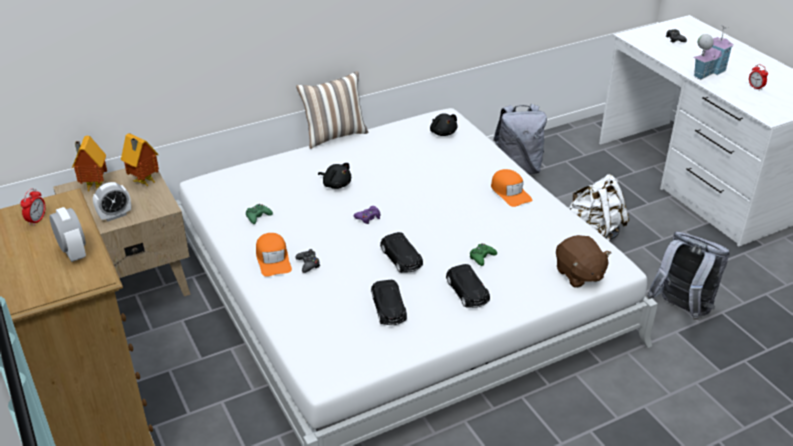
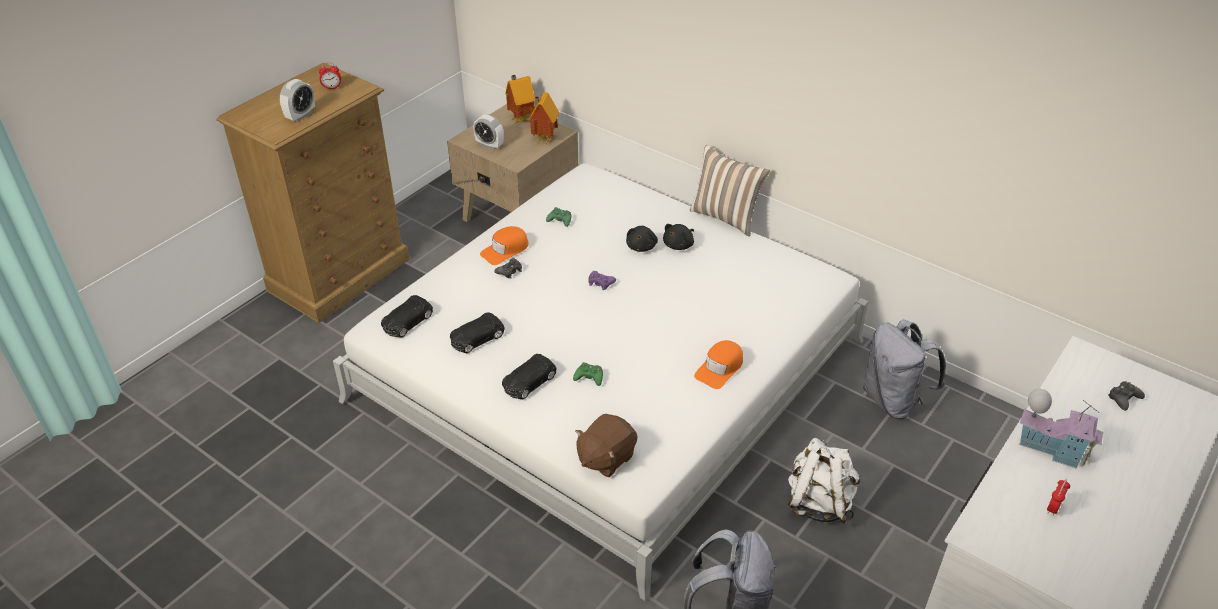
camera: 65 degrees right, 5 degrees up
black toy car [380,232,423,273] -> black toy car moved to [381,295,433,338]
black plush toy [430,113,458,136] -> black plush toy moved to [663,224,694,250]

